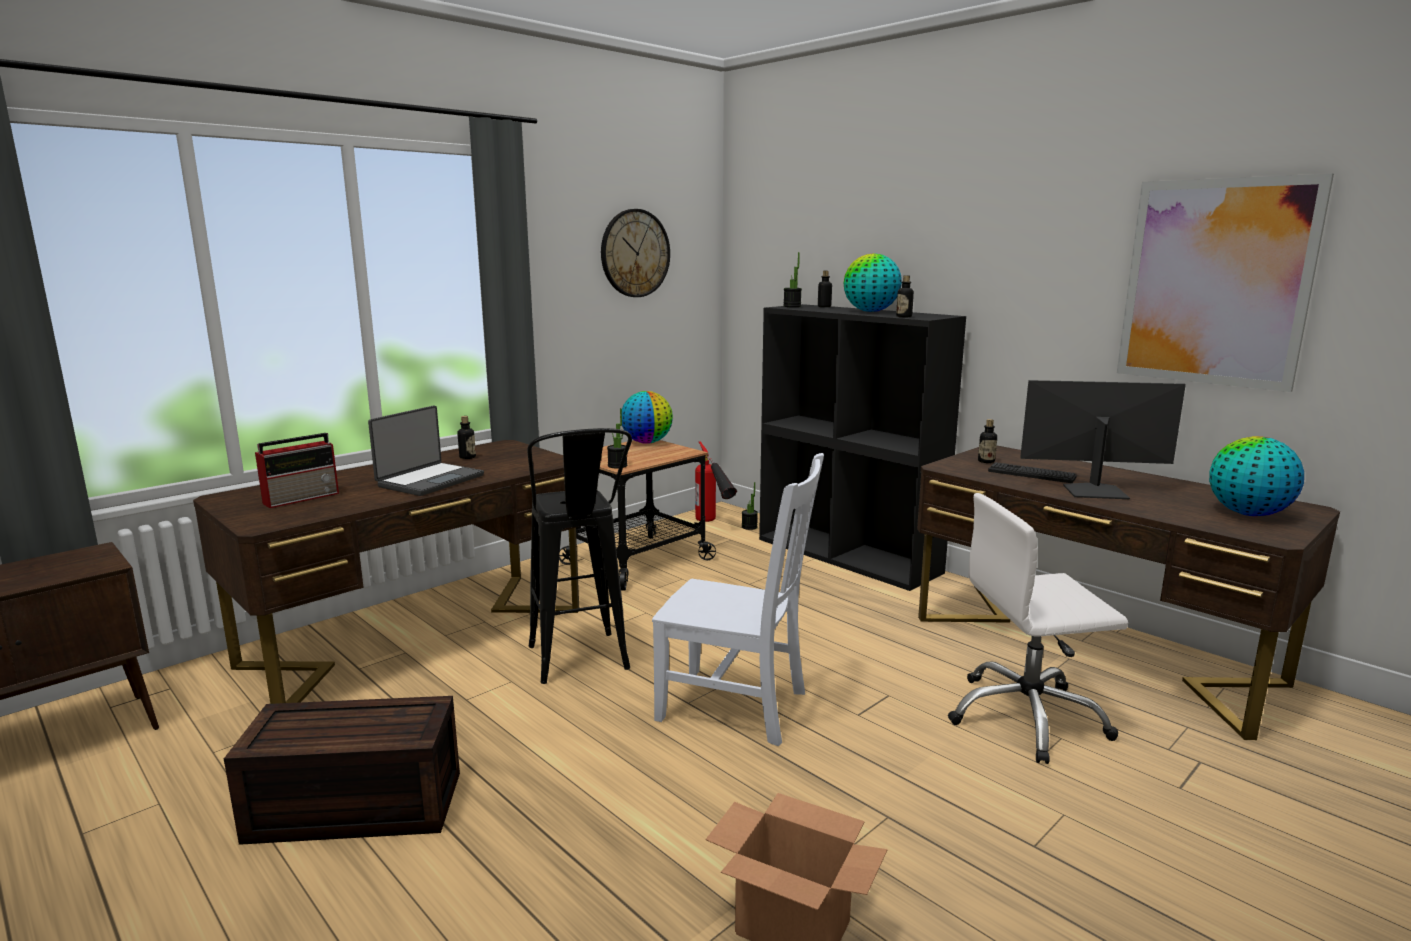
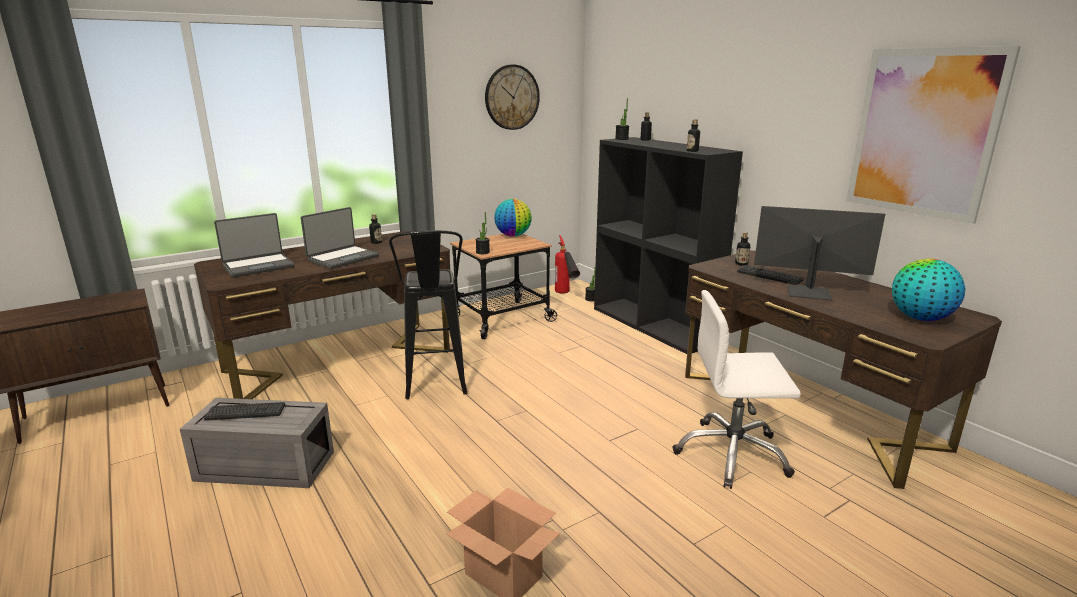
camera: 10 degrees right, 5 degrees up
brown storage box [224,696,460,845] -> grey storage box [180,398,334,488]
radio [255,433,339,508] -> laptop [214,213,294,277]
white chair [652,453,824,746] -> none
globe [844,253,902,312] -> none
none -> keyboard [204,402,285,421]

